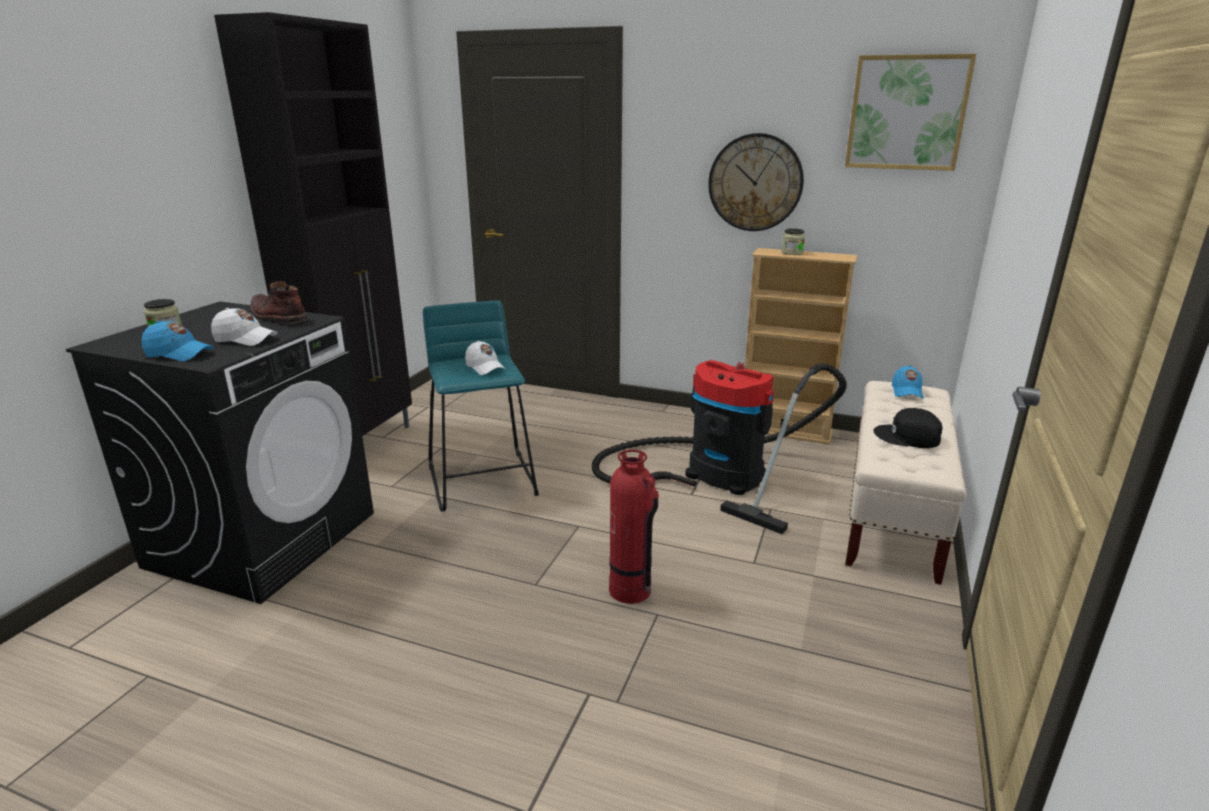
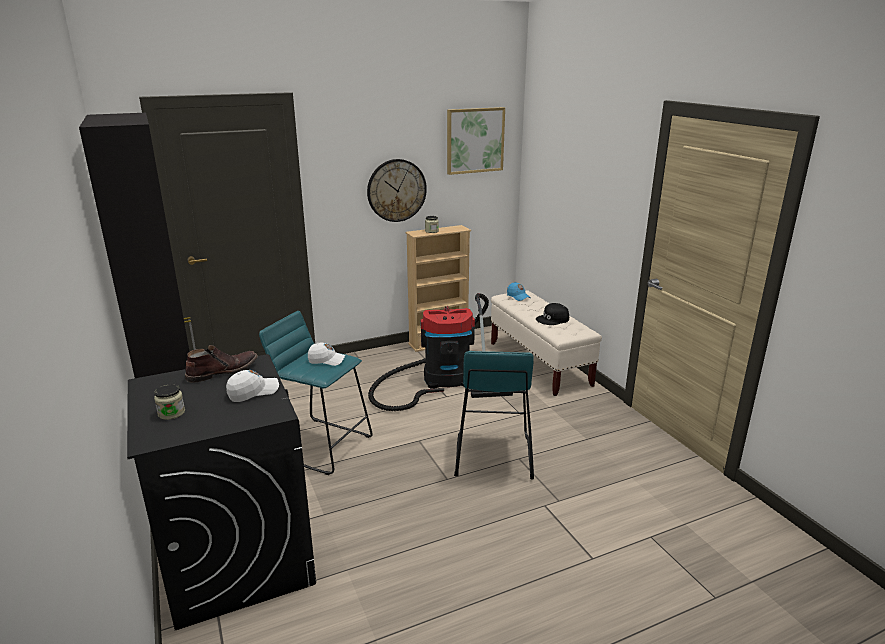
camera: 45 degrees left, 0 degrees up
blue cap [142,321,214,361] -> none
brown boot [250,281,307,324] -> brown boot turned 150 degrees clockwise [185,345,258,383]
fire extinguisher [609,449,659,604] -> turquoise stool [454,351,534,479]

